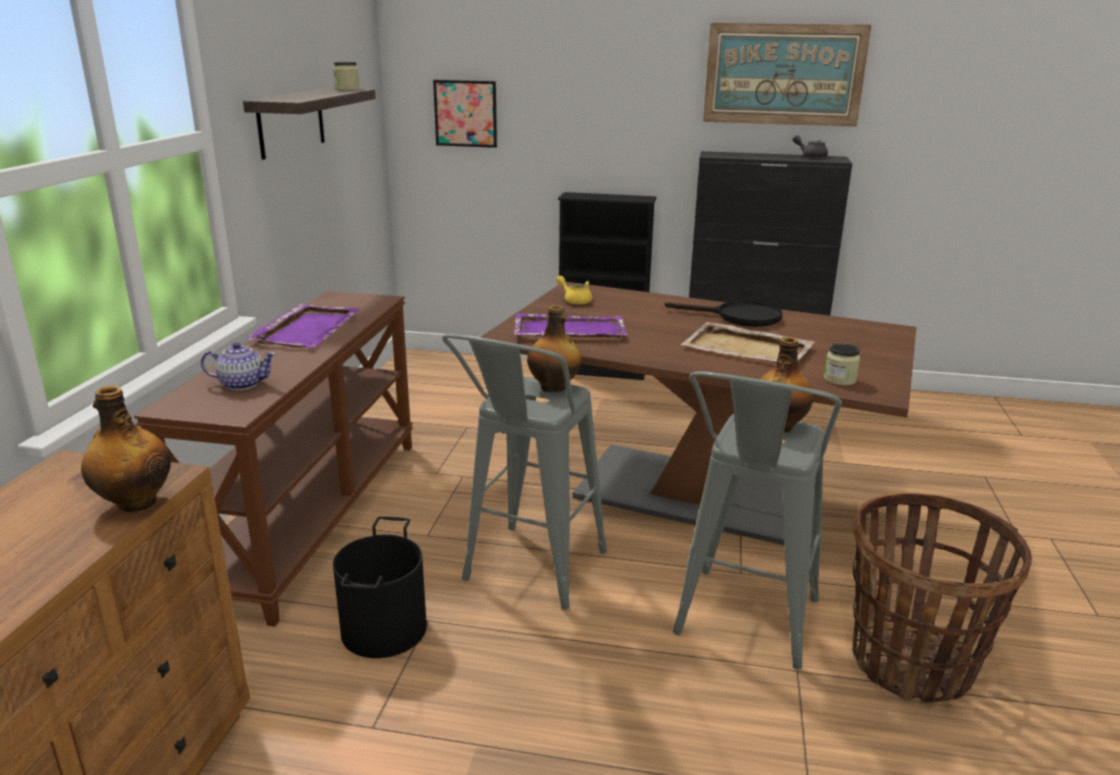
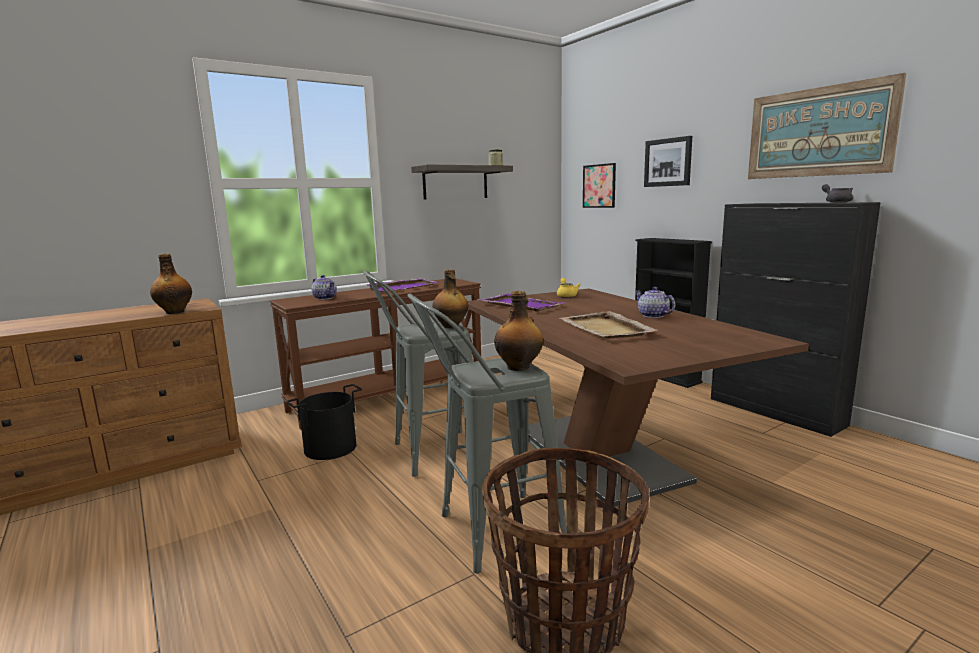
camera: 45 degrees right, 10 degrees down
black frying pan [665,301,783,327] -> teapot [635,287,675,318]
jar [824,343,860,385] -> none
none -> picture [644,136,692,187]

